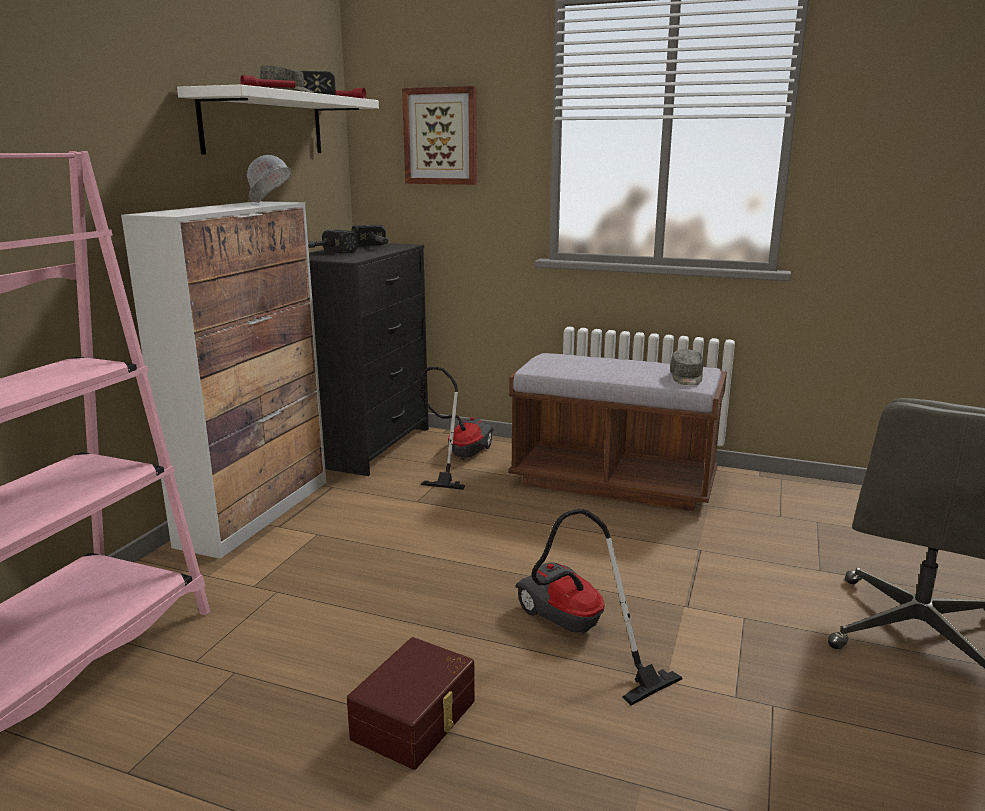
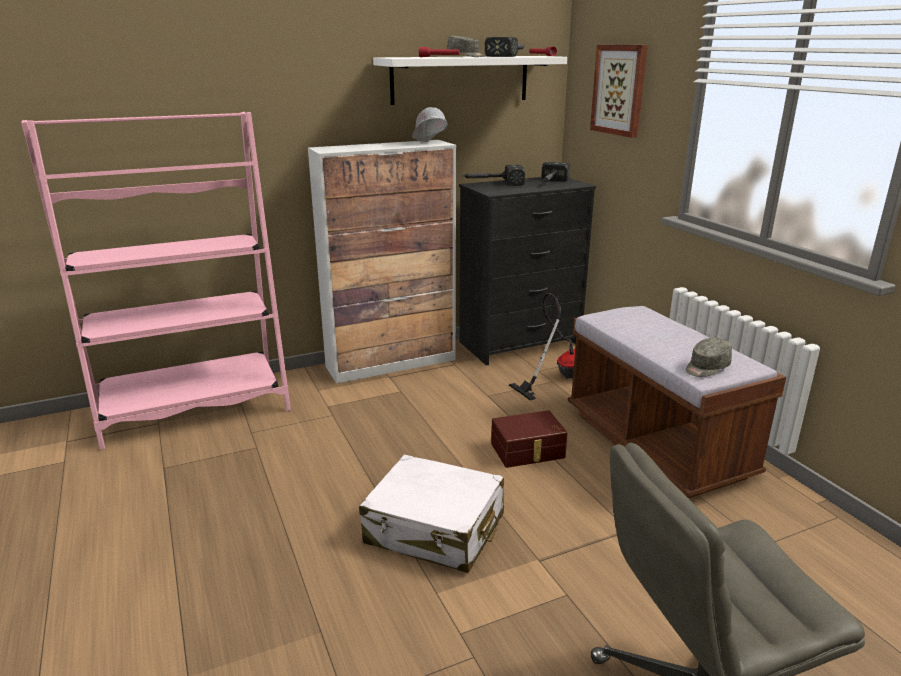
camera: 45 degrees right, 5 degrees up
brown storage box [347,637,475,770] -> brown storage box moved to [491,410,568,468]
vacuum cleaner [515,509,683,706] -> white suitcase [359,454,504,573]

